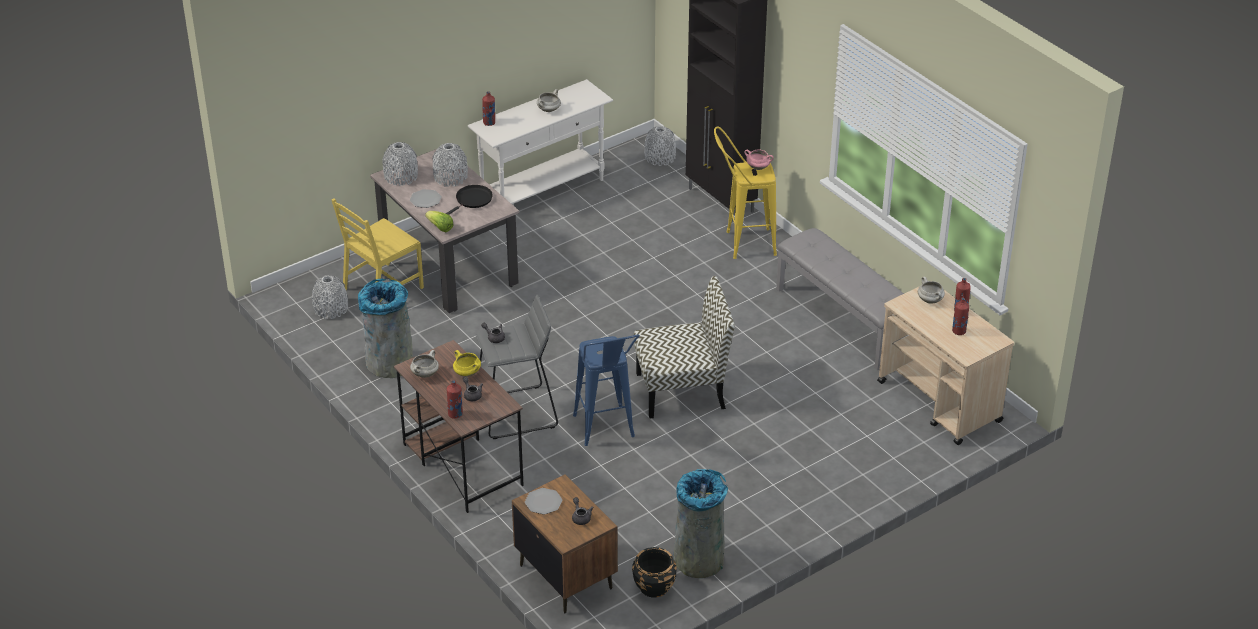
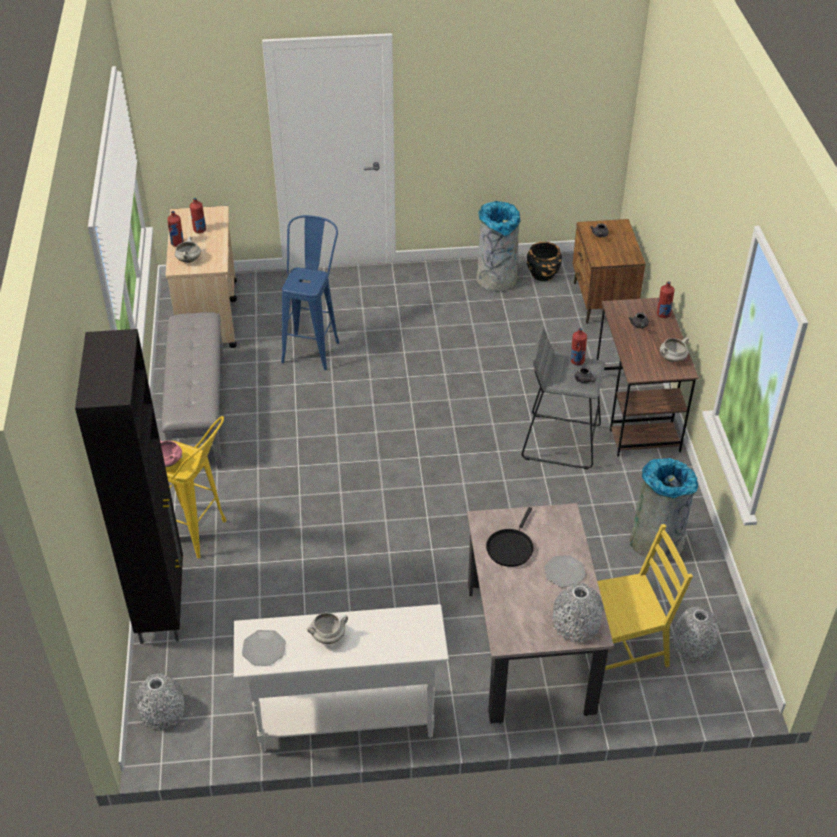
camera: 150 degrees left, 5 degrees up
lettuce [425,211,454,232] -> none
grey vase [432,143,468,187] -> none
black frying pan [446,185,493,215] -> black frying pan turned 45 degrees counterclockwise [486,507,534,567]
yellow cooking pot [453,350,481,377] -> none
red bottle [482,91,495,126] -> red bottle moved to [571,328,587,365]
plate [525,488,562,514] -> plate moved to [242,630,286,666]
blue stool [573,335,640,446] -> blue stool moved to [281,215,340,370]
chair [634,276,735,418] -> none

